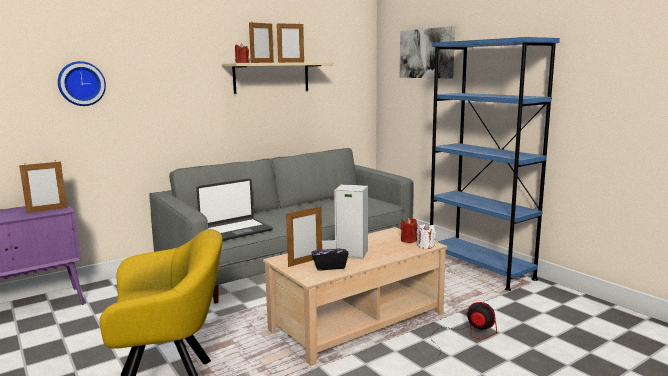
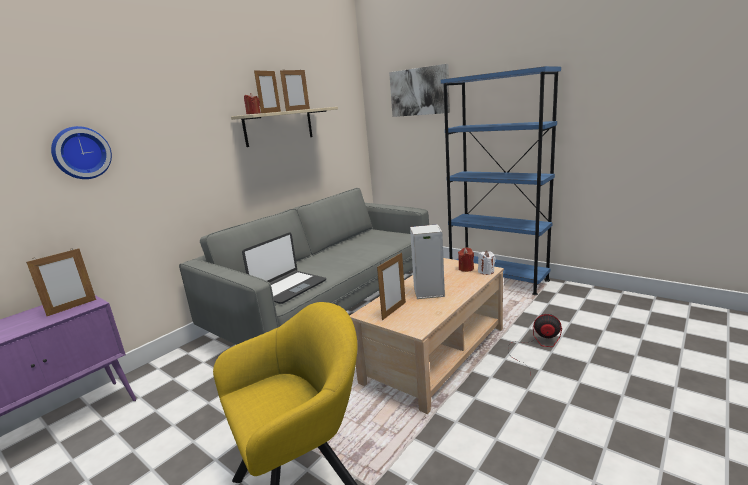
camera: 15 degrees left, 5 degrees up
black tissue box [312,240,349,270] -> none

